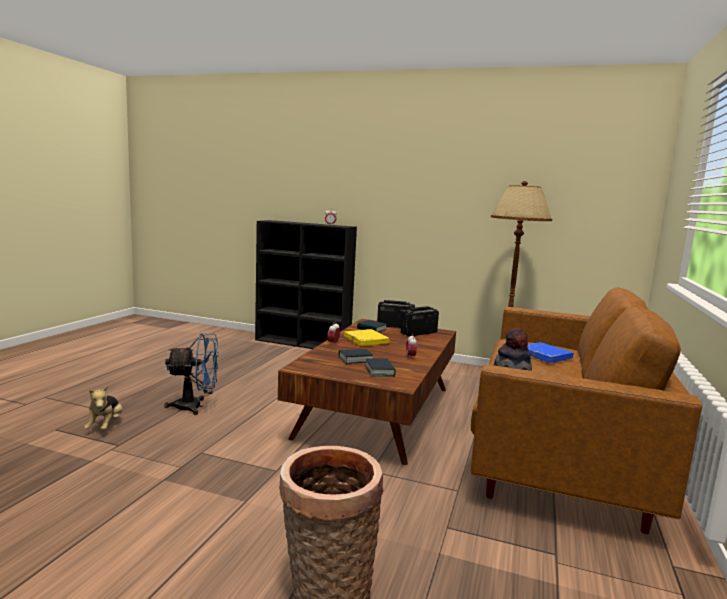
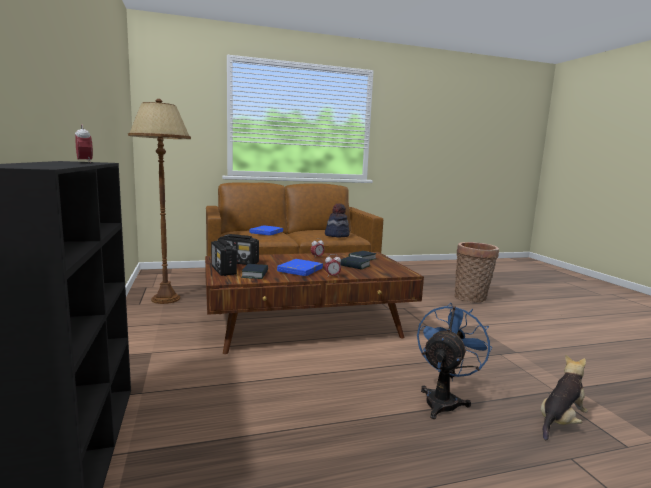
camera: 125 degrees left, 0 degrees up
blue fan [165,333,219,415] -> blue fan turned 75 degrees clockwise [417,303,492,419]
yellow book [344,329,390,346] -> blue book [277,259,323,276]

